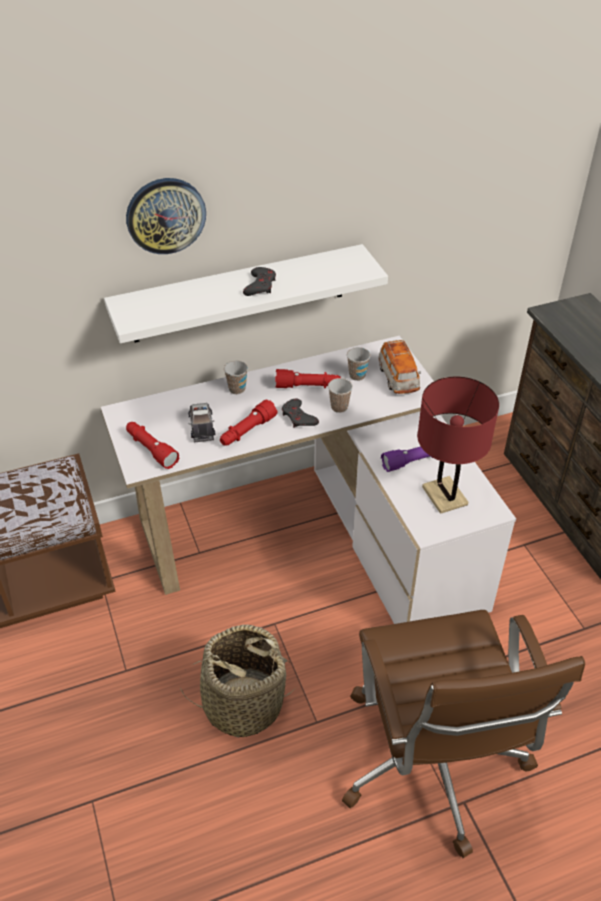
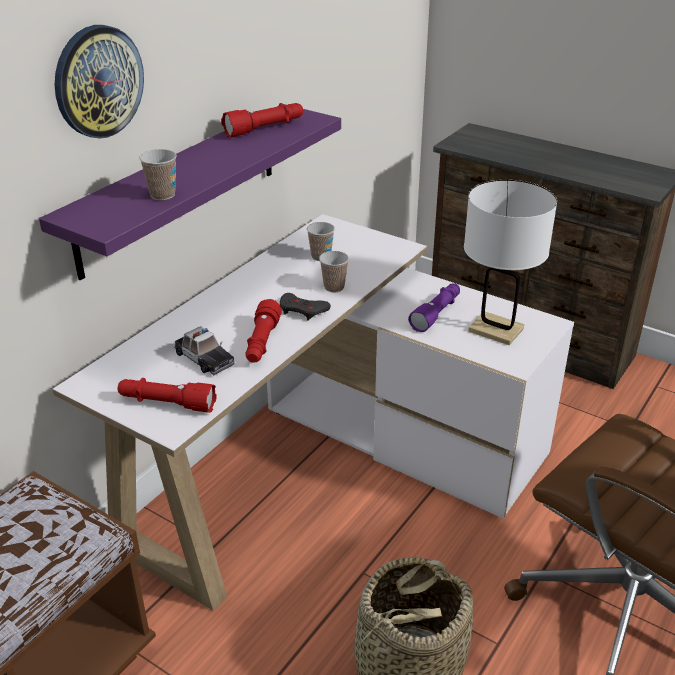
camera: 35 degrees left, 10 degrees down
white shelf [104,244,388,344] -> purple shelf [39,104,341,280]
cup [224,360,248,394] -> cup moved to [139,149,177,200]
grey game controller [243,267,276,296] -> none
red flashlight [275,369,341,388] -> red flashlight moved to [221,103,303,138]
toy car [378,340,421,394] -> none
red table lamp [417,376,499,514] -> white table lamp [464,180,557,345]

